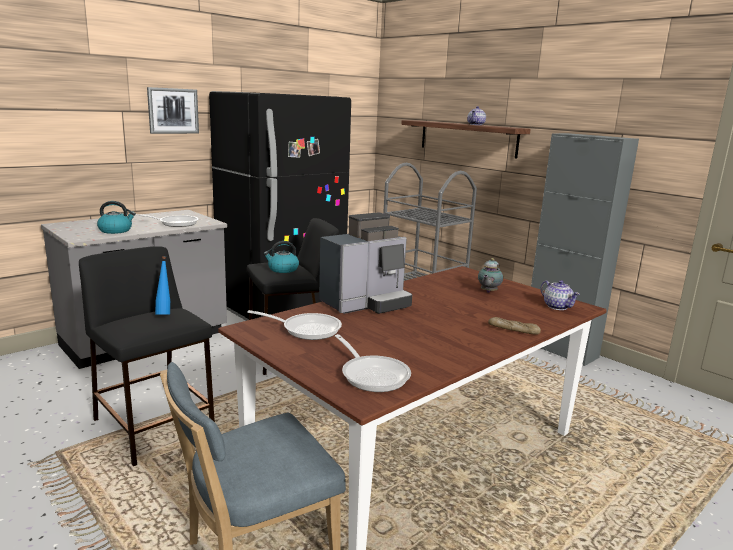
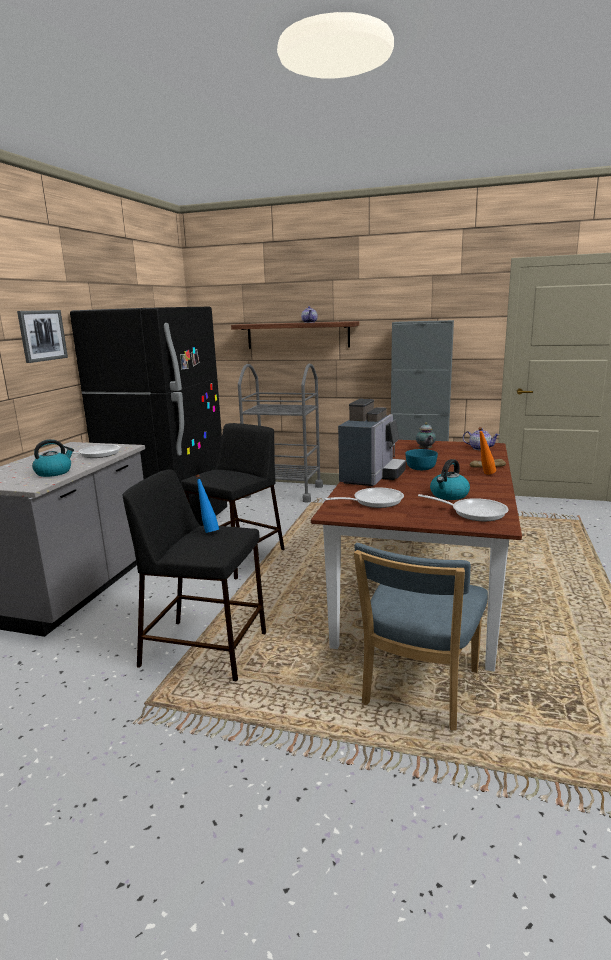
camera: 30 degrees left, 0 degrees up
kettle [263,241,299,273] -> kettle moved to [430,459,470,500]
none -> turquoise bowl [405,449,438,470]
none -> orange bottle [478,427,496,475]

